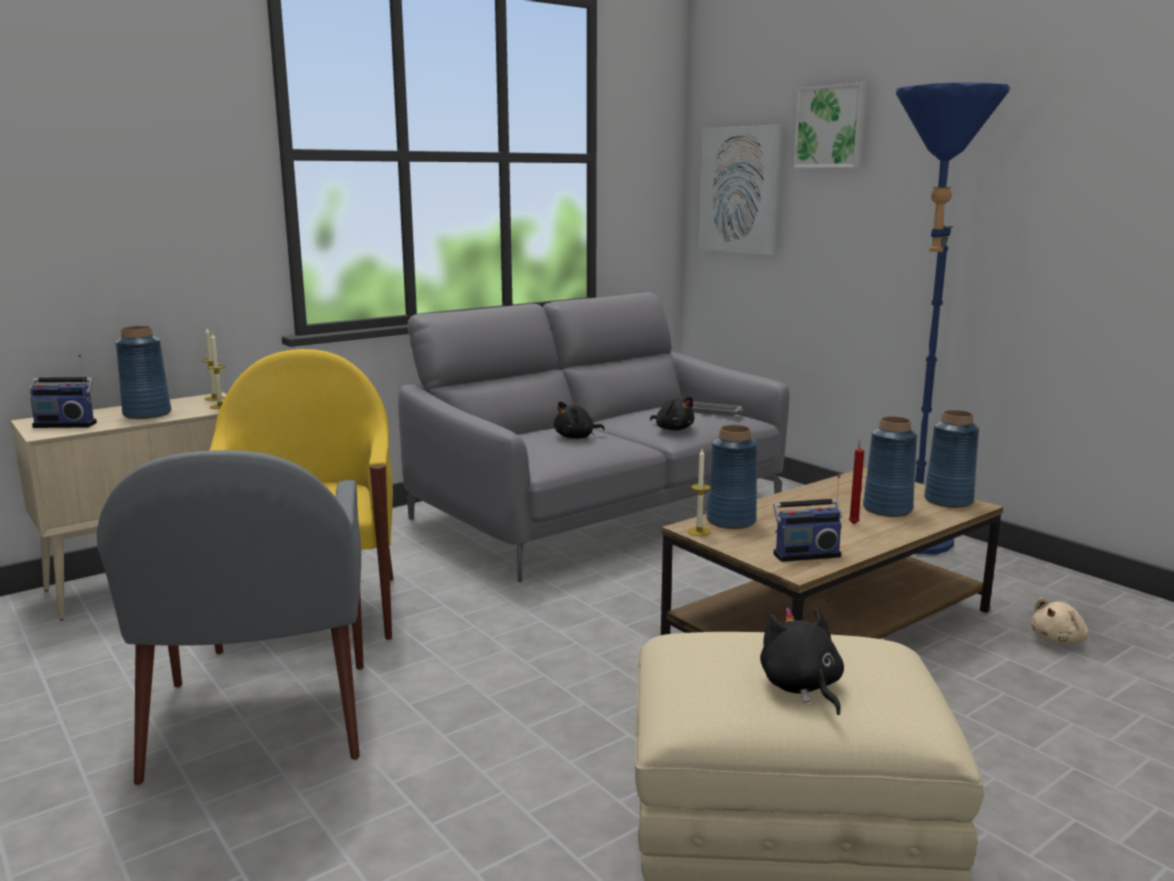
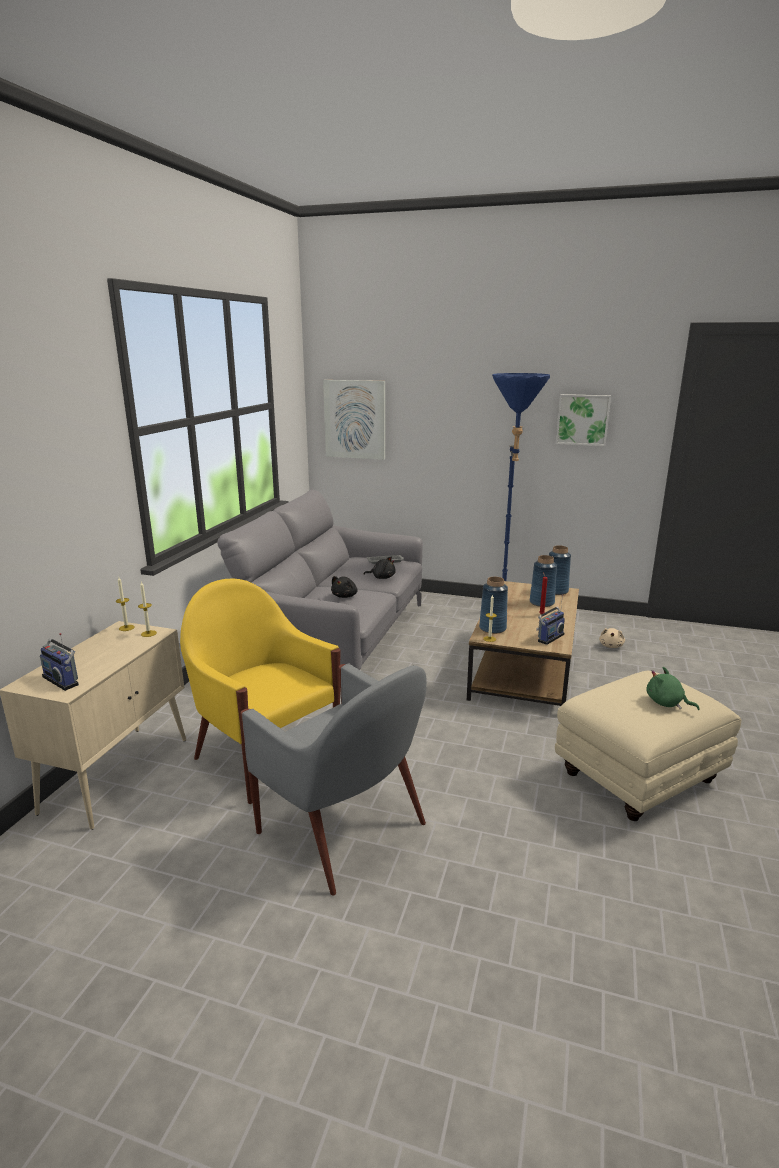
camera: 35 degrees left, 5 degrees up
radio [29,354,97,428] -> radio turned 75 degrees clockwise [40,633,79,691]
blue vase [115,326,171,419] -> none
black plush toy [760,608,844,715] -> green plush toy [646,667,700,710]
picture [793,83,867,168] -> picture moved to [556,394,611,446]

